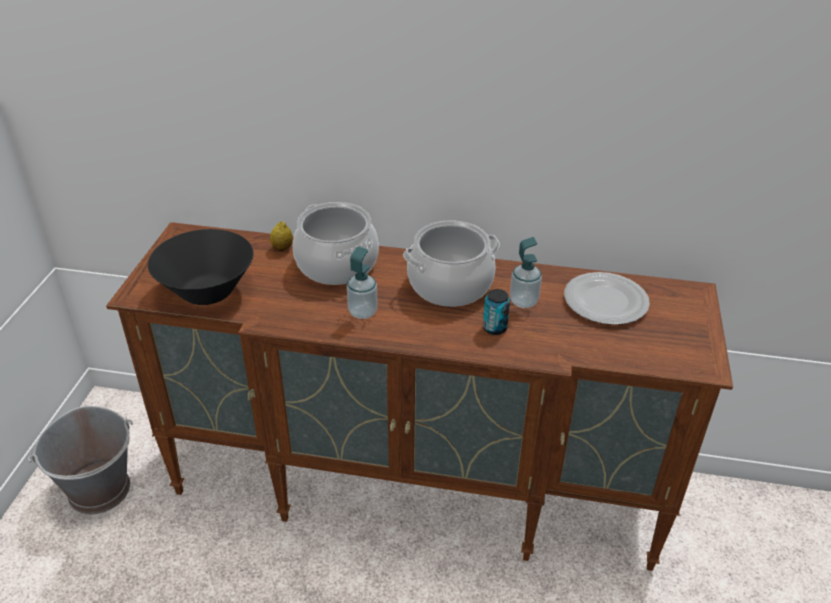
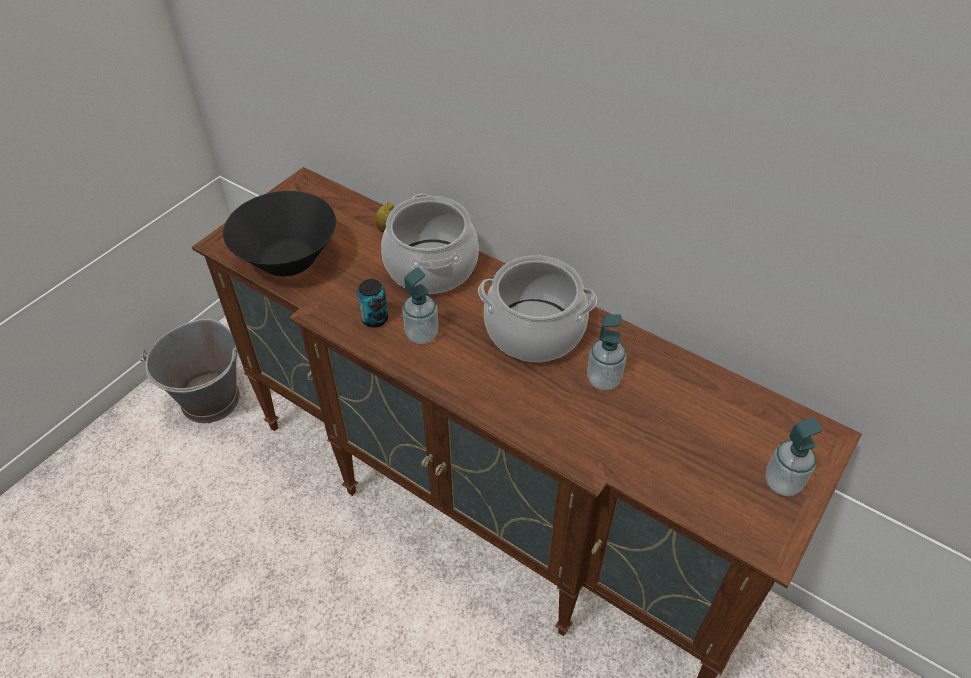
camera: 25 degrees right, 10 degrees up
can [483,289,510,335] -> can moved to [357,279,388,328]
plate [564,272,650,325] -> none
none -> soap dispenser [765,417,822,496]

